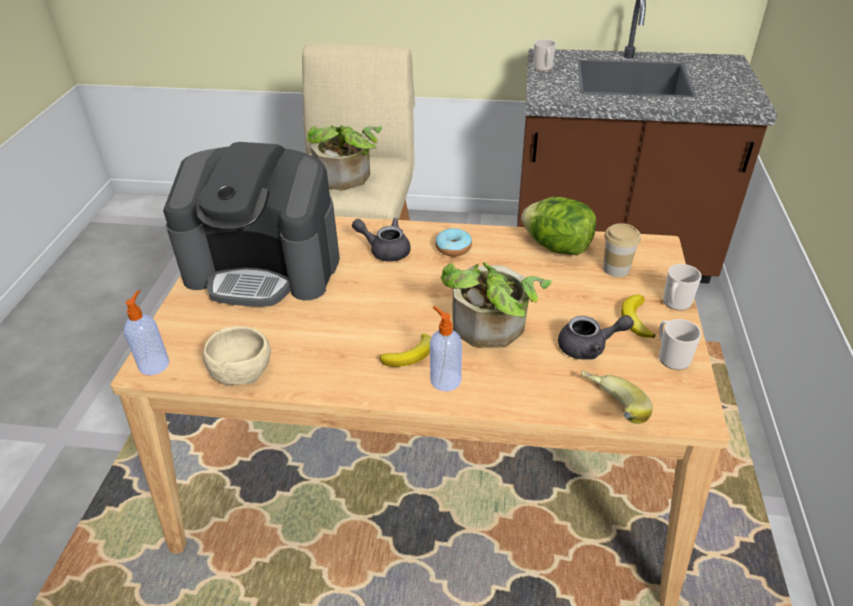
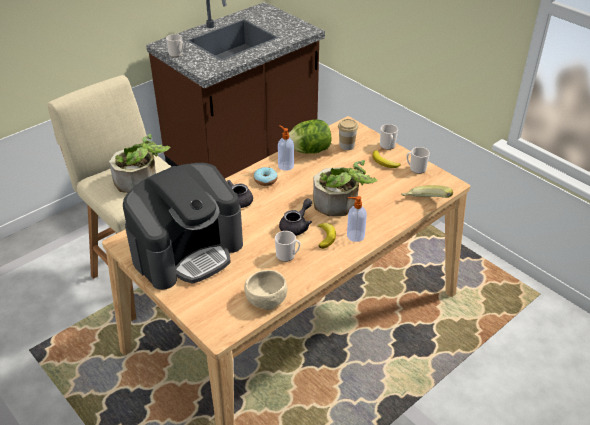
camera: 50 degrees left, 0 degrees up
soap dispenser [124,290,169,375] -> soap dispenser moved to [278,125,294,171]
grey teapot [558,315,634,359] -> grey teapot moved to [279,198,312,236]
none -> mug [275,231,300,262]

